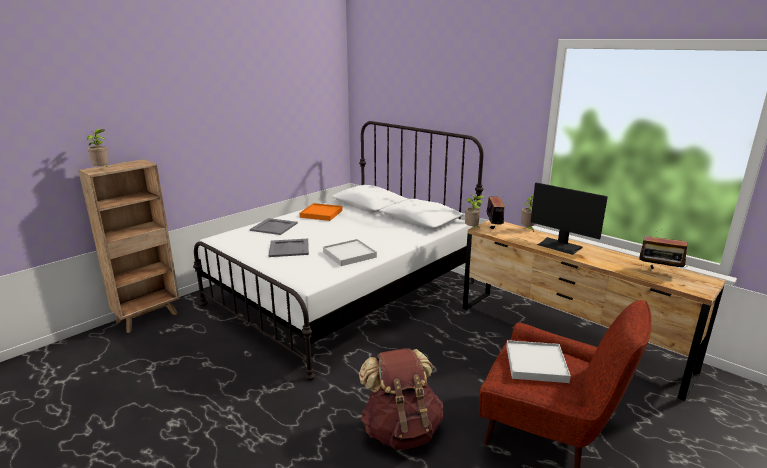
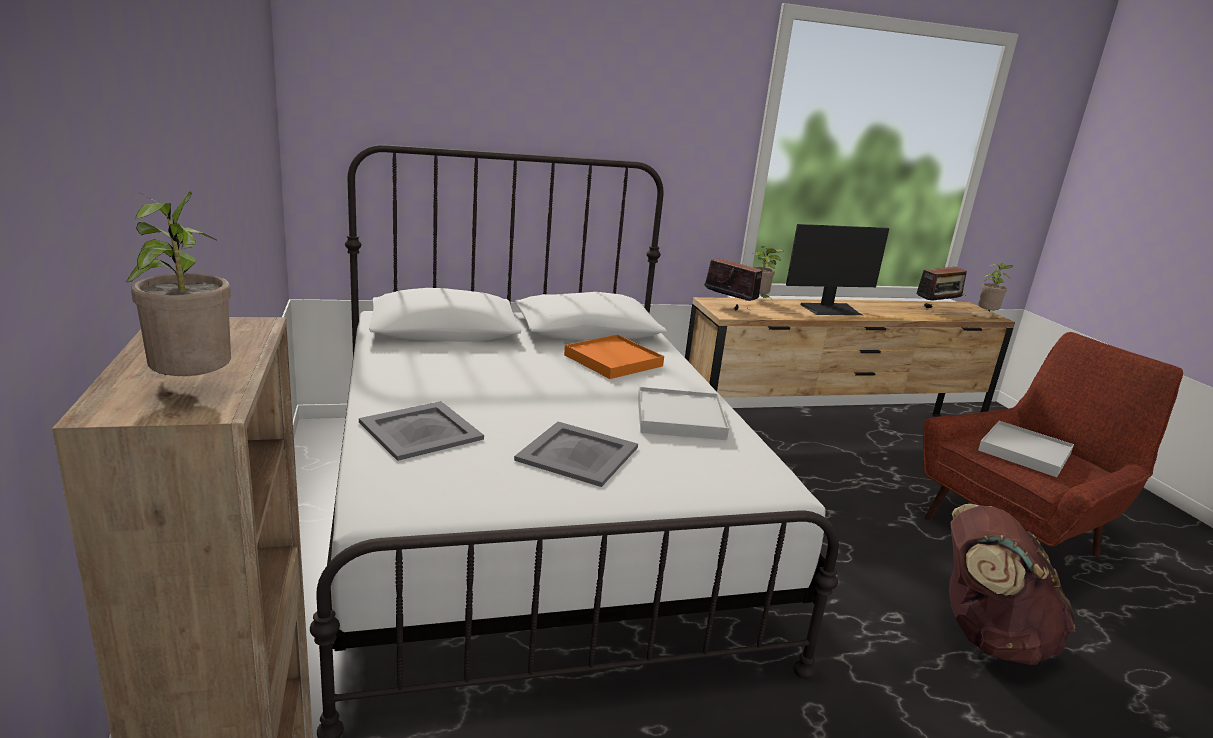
camera: 60 degrees left, 0 degrees up
orange tray [300,203,343,221] -> orange tray moved to [564,335,664,379]
potted plant [465,195,485,228] -> potted plant moved to [978,263,1013,312]

